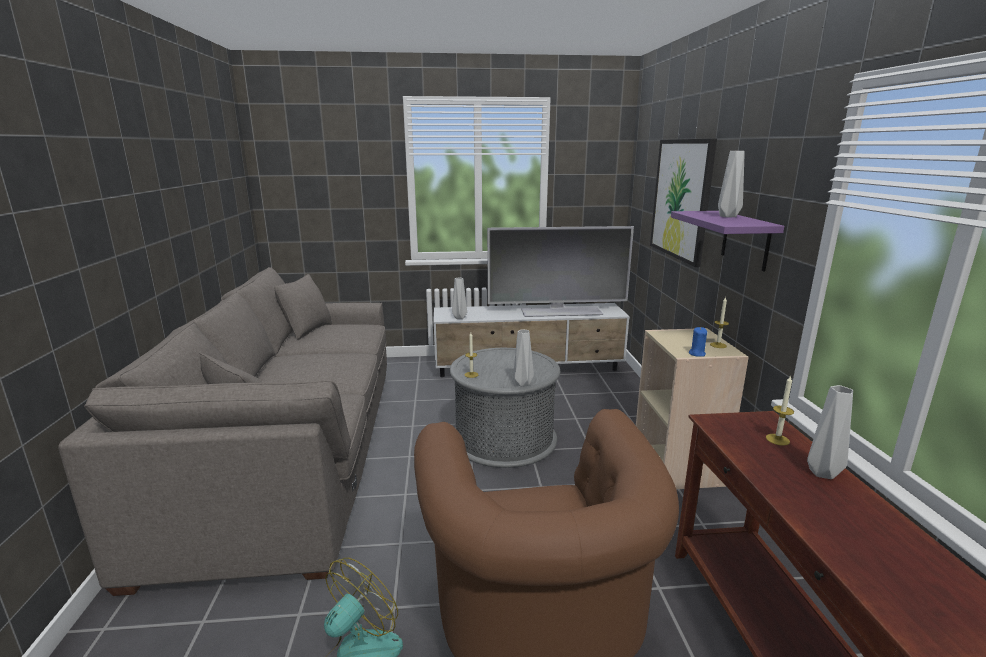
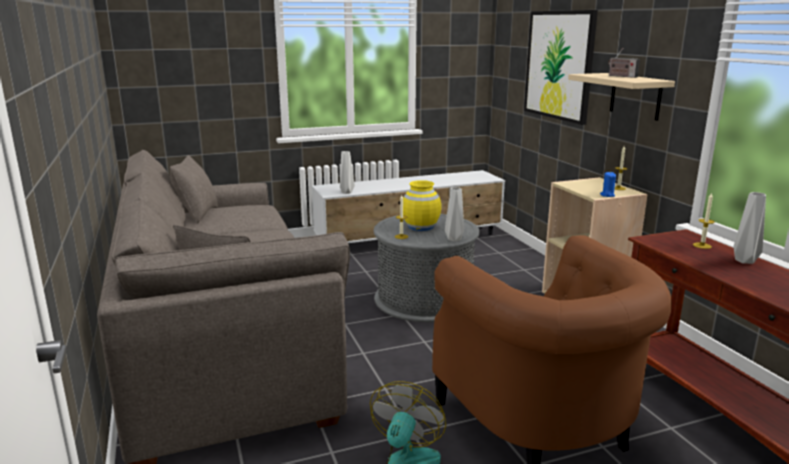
camera: 15 degrees left, 0 degrees up
television [487,226,634,317] -> none
purple shelf [671,211,784,272] -> beige shelf [568,73,675,121]
grey vase [718,151,744,217] -> radio [608,48,640,78]
none -> yellow vase [403,180,441,231]

